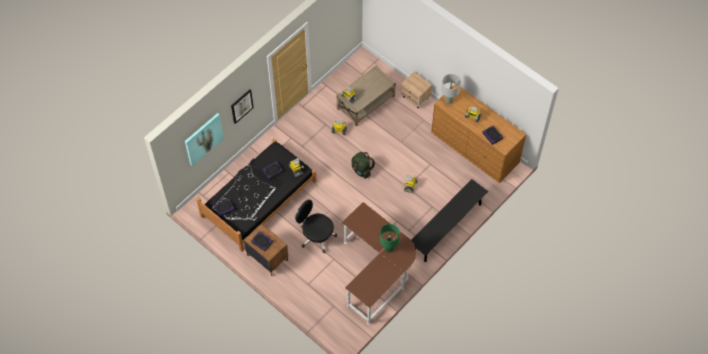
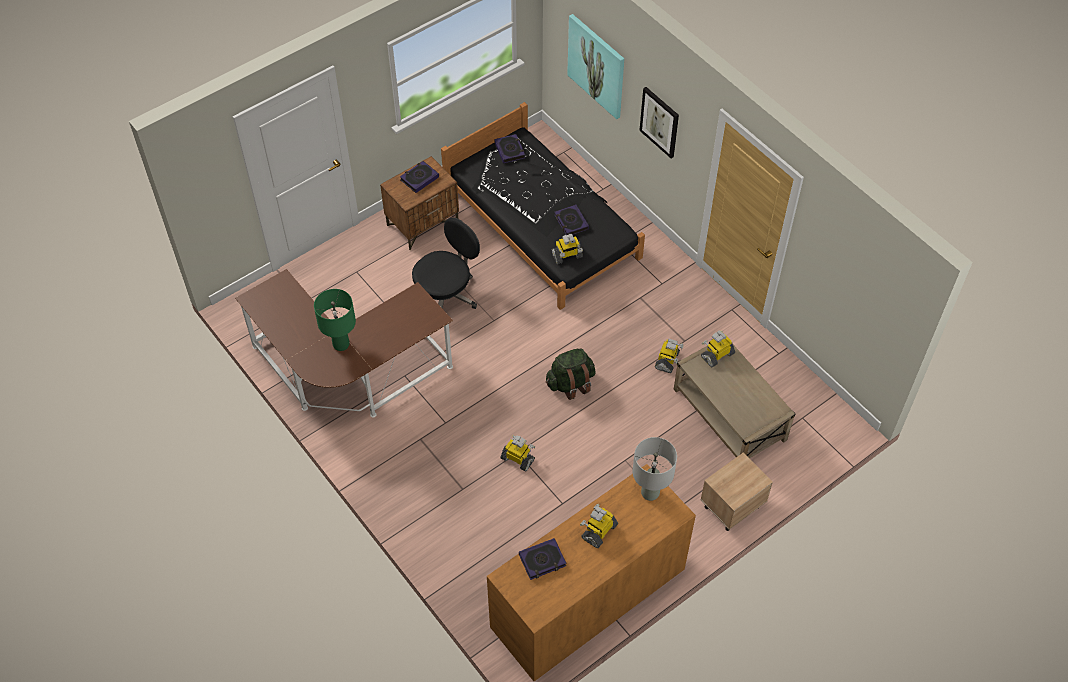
camera: 100 degrees right, 5 degrees down
black bench [411,179,488,262] -> none

